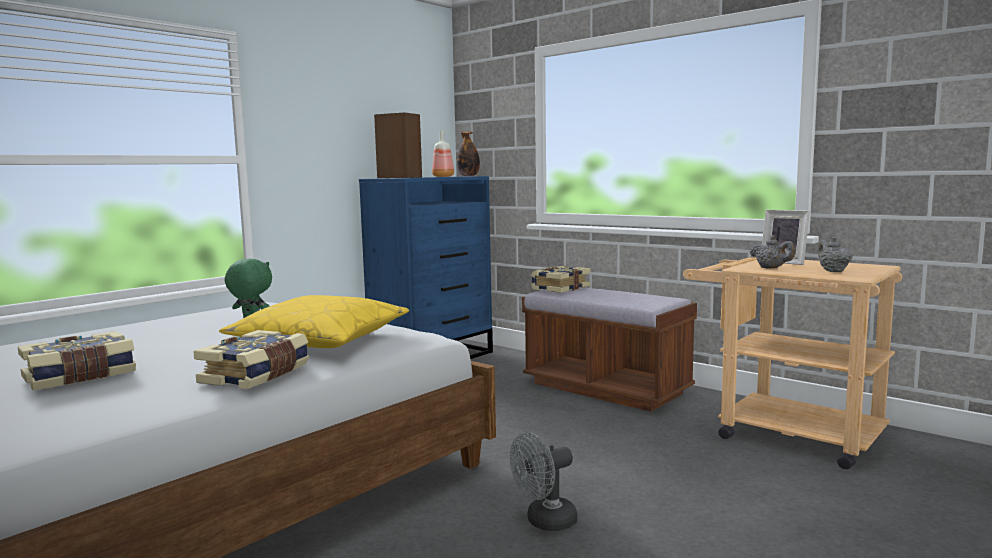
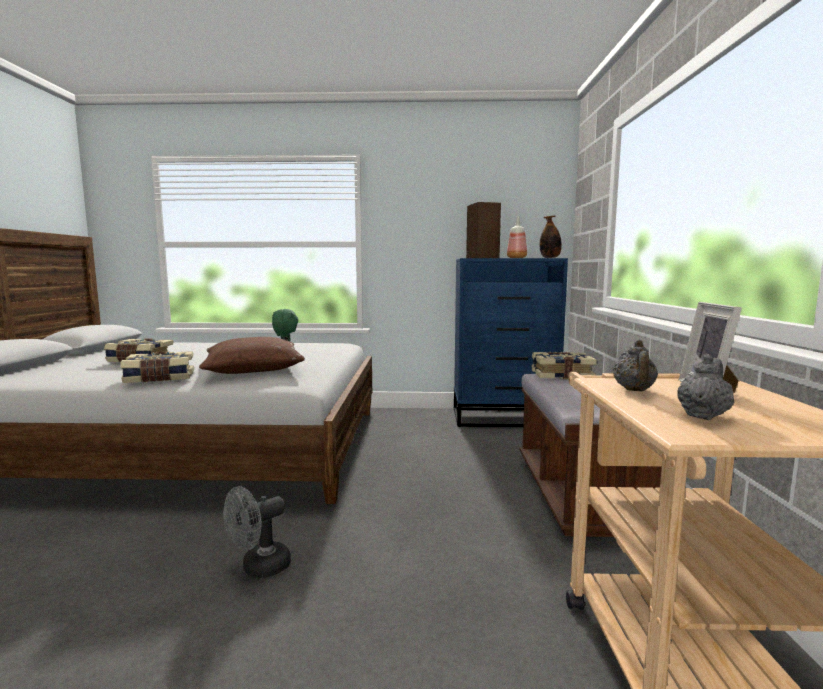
camera: 50 degrees right, 0 degrees up
yellow pillow [219,295,409,348] -> brown pillow [199,337,305,374]
grey fan [510,432,577,531] -> grey fan turned 60 degrees counterclockwise [223,486,291,578]

